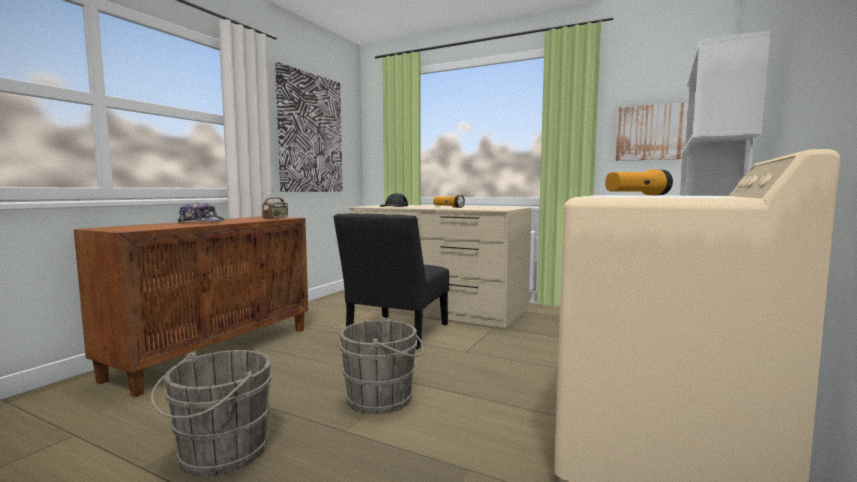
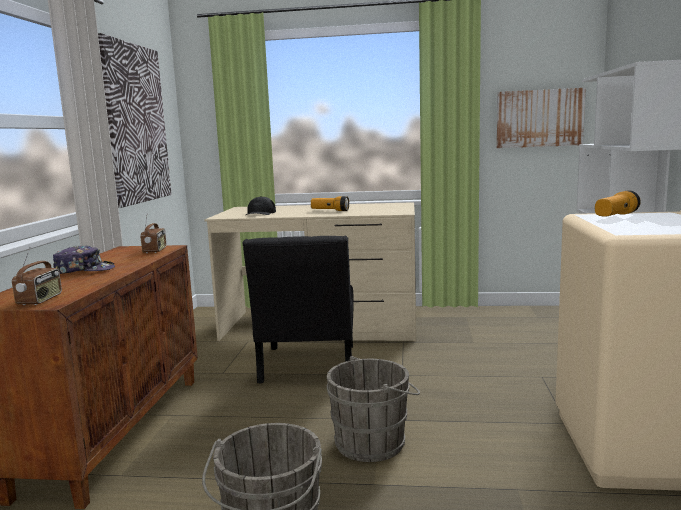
camera: 20 degrees left, 5 degrees up
none -> radio [12,247,62,305]

